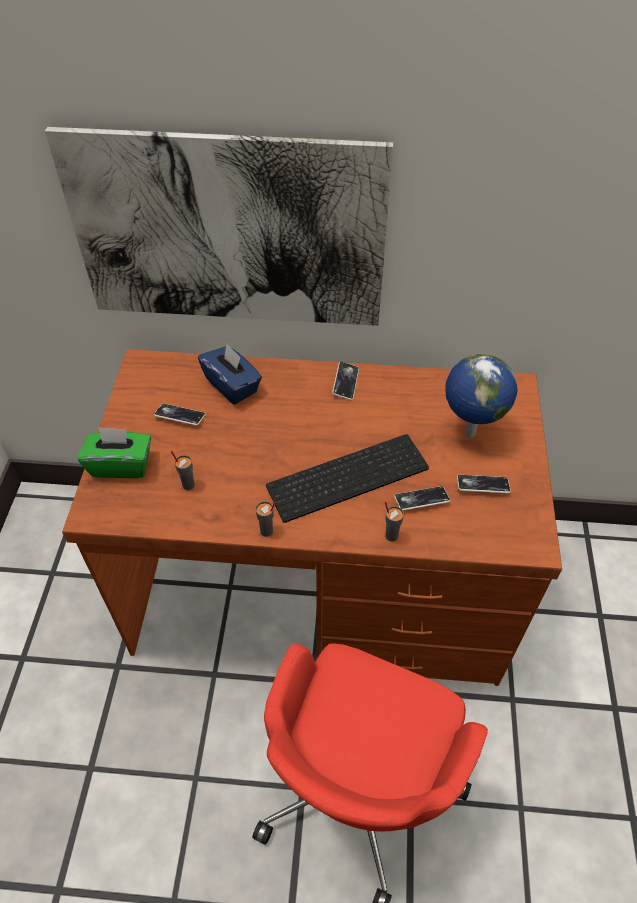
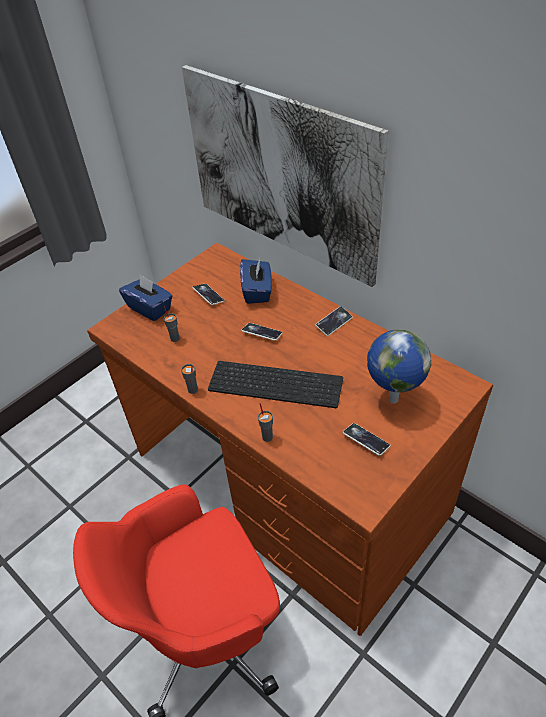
camera: 40 degrees right, 5 degrees down
green tissue box [77,427,151,478] -> blue tissue box [119,275,173,321]
phone [394,486,450,511] -> phone moved to [241,323,283,341]

